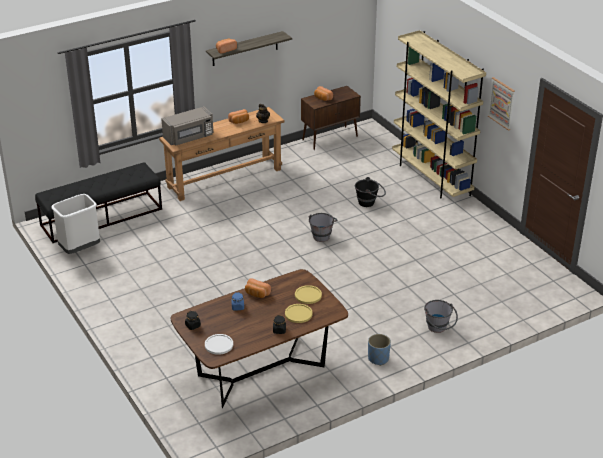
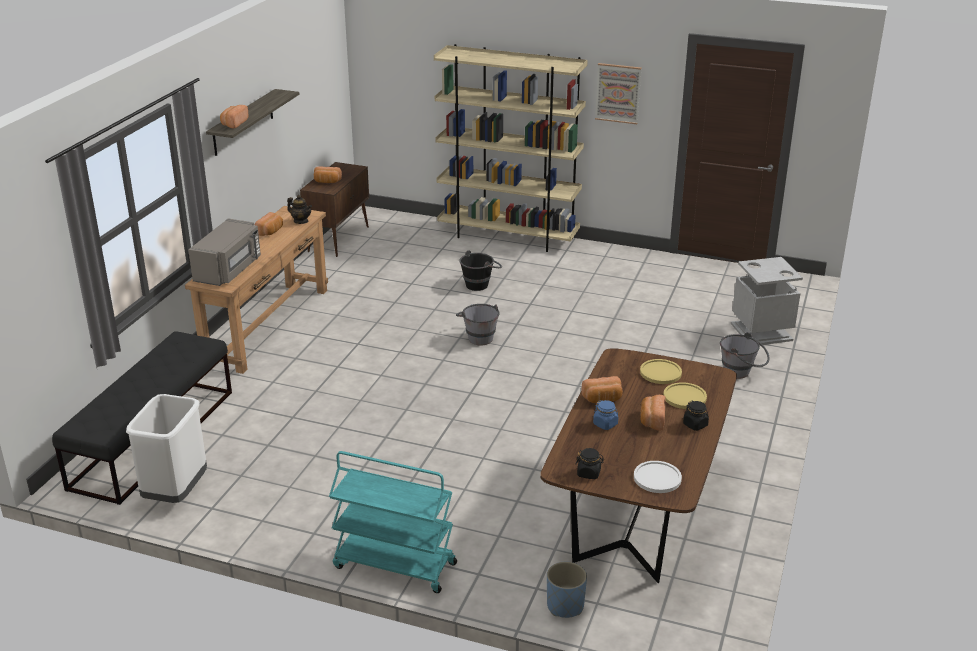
camera: 40 degrees left, 5 degrees down
blue planter [368,334,391,366] -> blue planter moved to [547,562,587,618]
none -> turquoise cart [329,451,457,593]
none -> bread [641,395,665,431]
none -> grey trash can [731,257,803,345]

